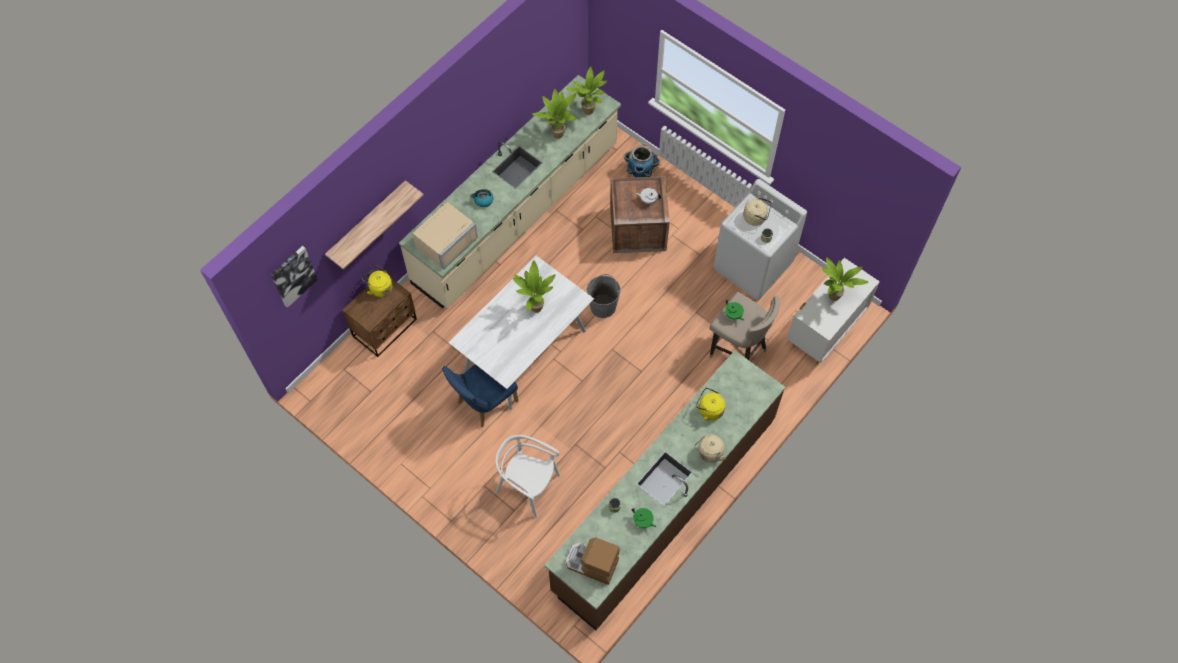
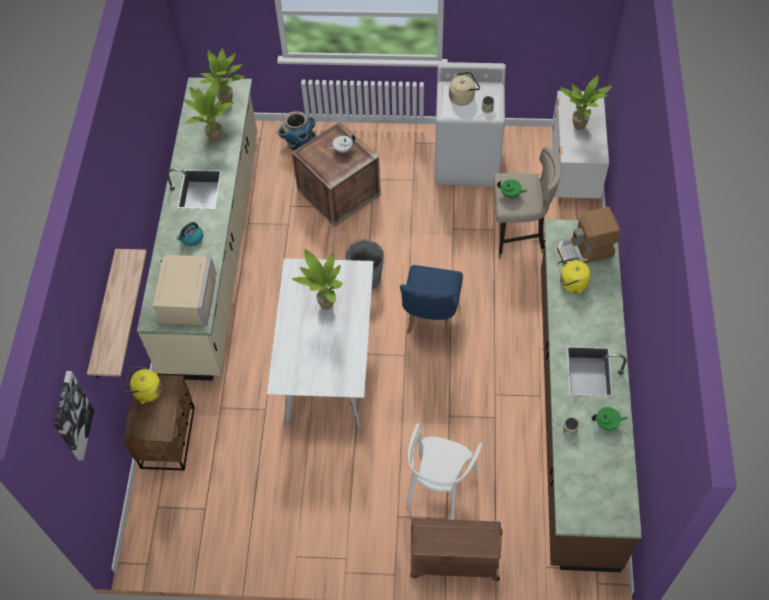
camera: 35 degrees left, 5 degrees down
blue chair [442,364,518,427] -> blue chair moved to [400,265,463,340]
white chair [496,435,560,518] -> white chair turned 60 degrees counterclockwise [407,423,482,520]
coffee machine [566,537,620,585] -> coffee machine moved to [557,207,621,265]
beige kettle [694,435,726,463] -> none
none -> brown cart [410,518,503,581]

